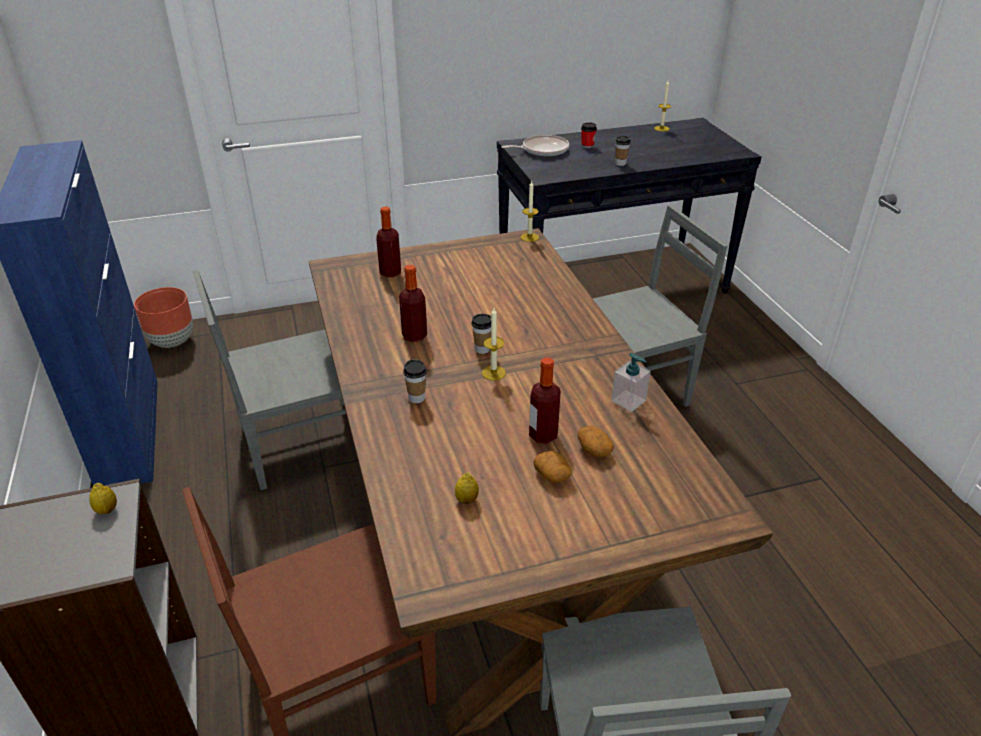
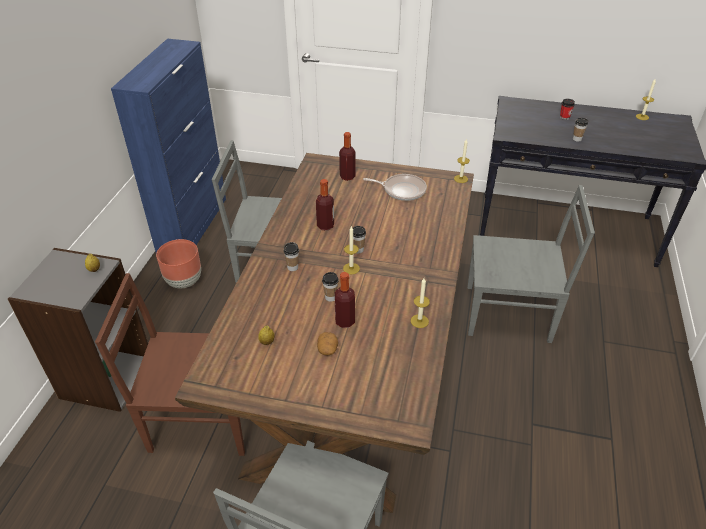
camera: 30 degrees right, 5 degrees up
brown planter [134,287,193,348] -> brown planter moved to [156,239,201,288]
frying pan [501,135,569,157] -> frying pan moved to [363,174,427,201]
potato [578,426,614,457] -> none
soap dispenser [611,353,651,412] -> candle [410,278,430,328]
none -> cup [322,272,339,302]

